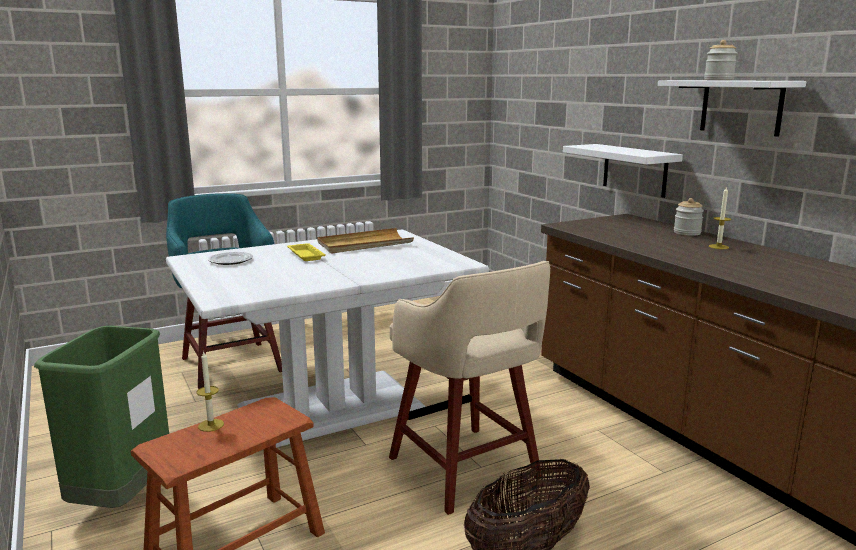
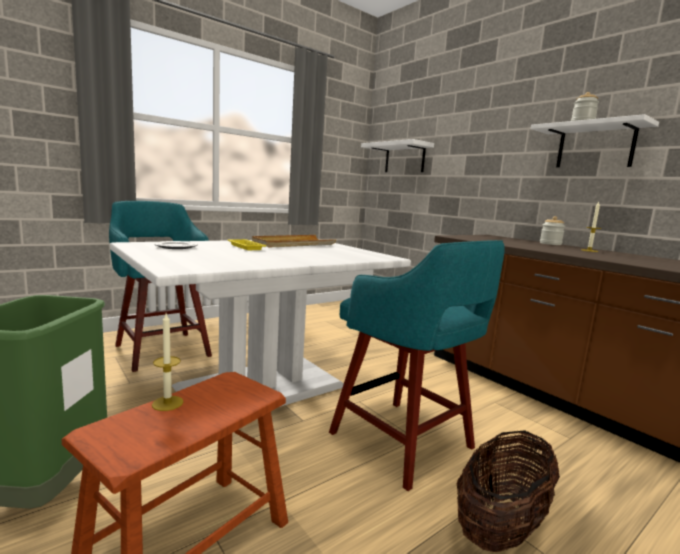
camera: 10 degrees left, 5 degrees down
beige stool [389,261,550,515] -> turquoise stool [329,240,505,491]
white shelf [563,144,683,198] -> white shelf moved to [361,139,434,172]

